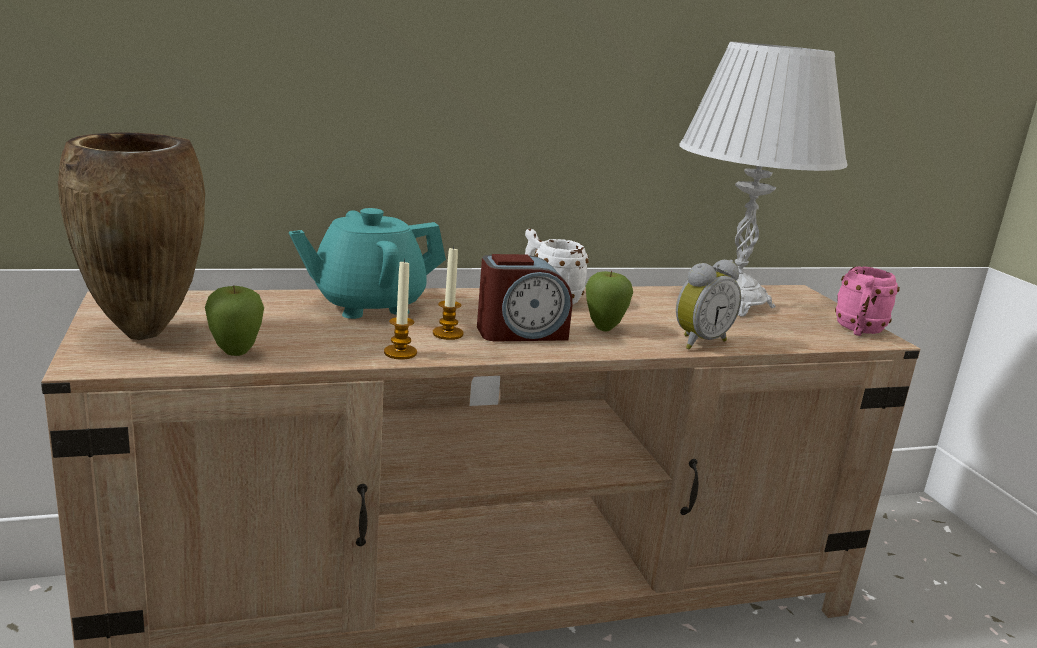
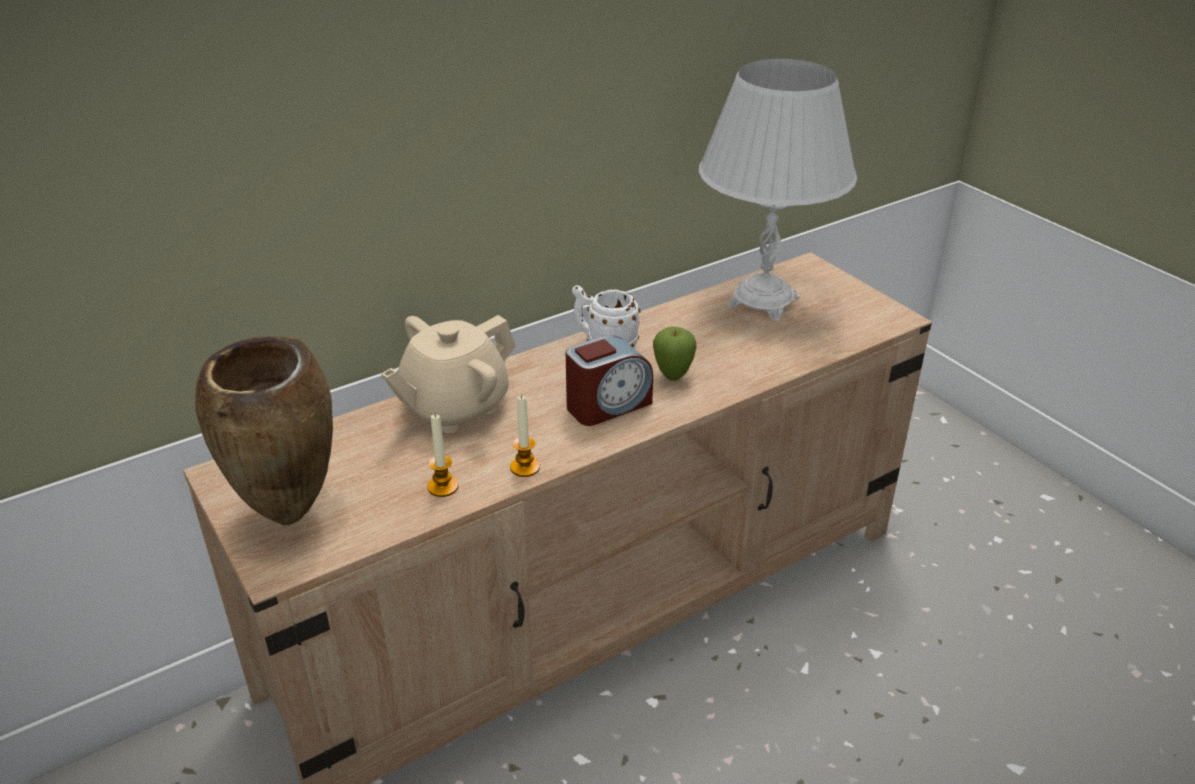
camera: 15 degrees left, 15 degrees up
apple [205,286,264,356] -> none
turquoise teapot [289,208,446,319] -> beige teapot [381,315,516,433]
candle [433,245,464,340] -> candle moved to [428,415,459,497]
alarm clock [676,260,741,350] -> none
pink mug [835,266,900,336] -> none

